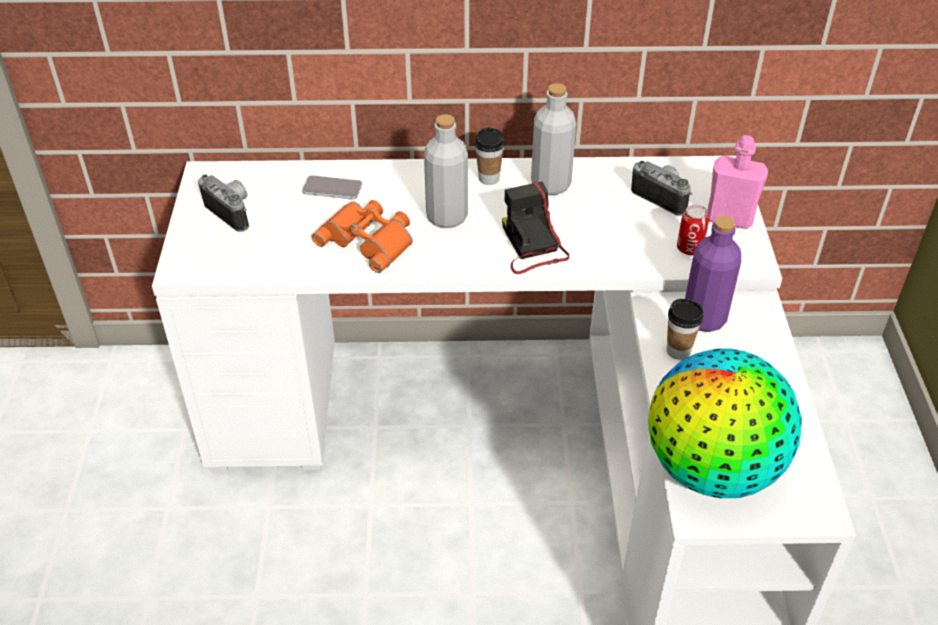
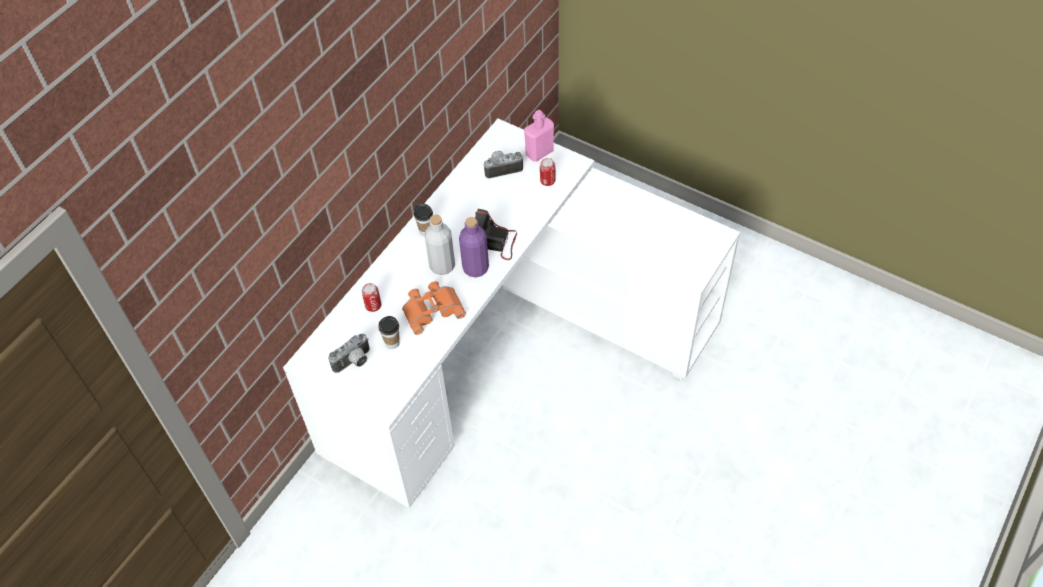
camera: 55 degrees left, 10 degrees up
camera [198,174,249,232] -> camera turned 150 degrees clockwise [328,334,370,373]
phone [302,175,362,199] -> can [362,283,382,312]
grey bottle [531,83,576,195] -> none
globe [648,349,802,498] -> none
cup [667,299,704,360] -> cup moved to [378,316,400,349]
purple bottle [685,216,741,332] -> purple bottle moved to [459,217,489,278]

